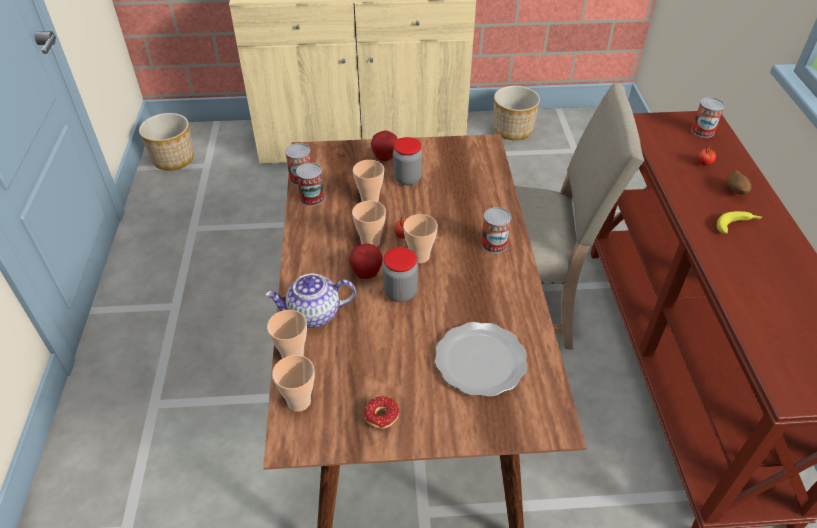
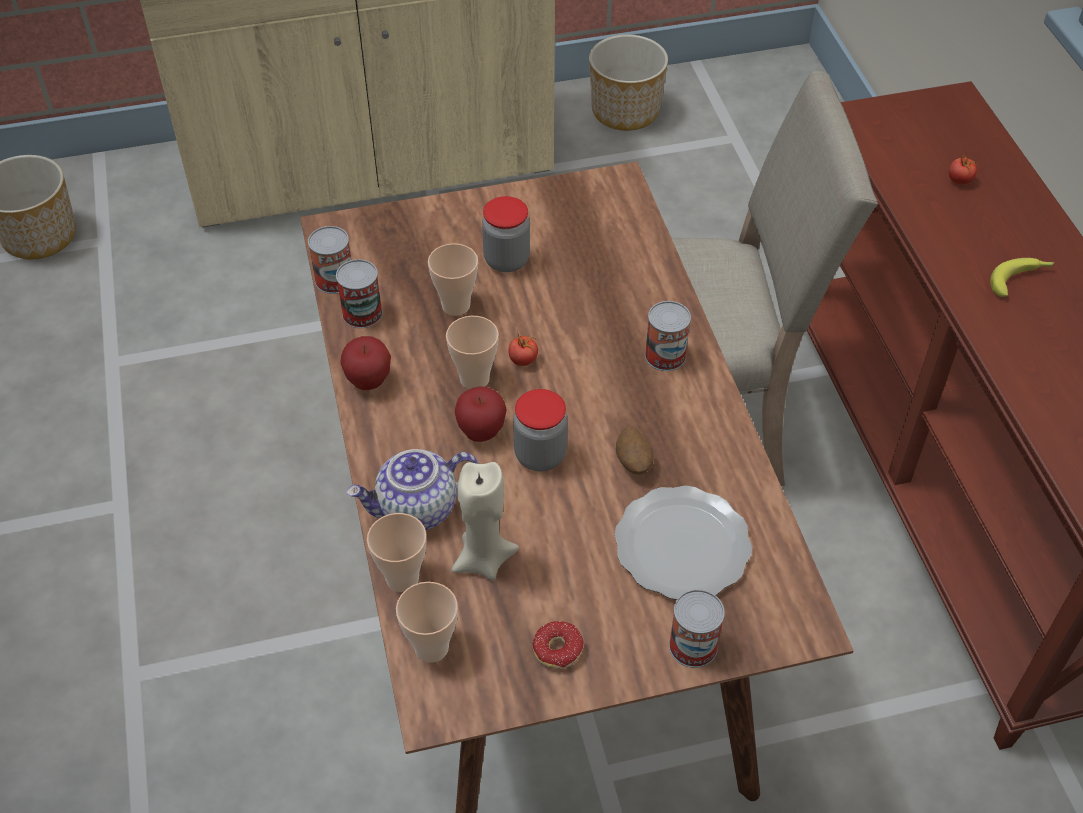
camera: 10 degrees left, 5 degrees up
apple [371,130,398,161] -> apple moved to [340,336,391,390]
cup [403,214,438,263] -> none
can [691,97,725,138] -> can moved to [669,589,725,668]
potato [727,170,751,195] -> potato moved to [616,426,653,475]
none -> beige candle [451,462,519,581]

